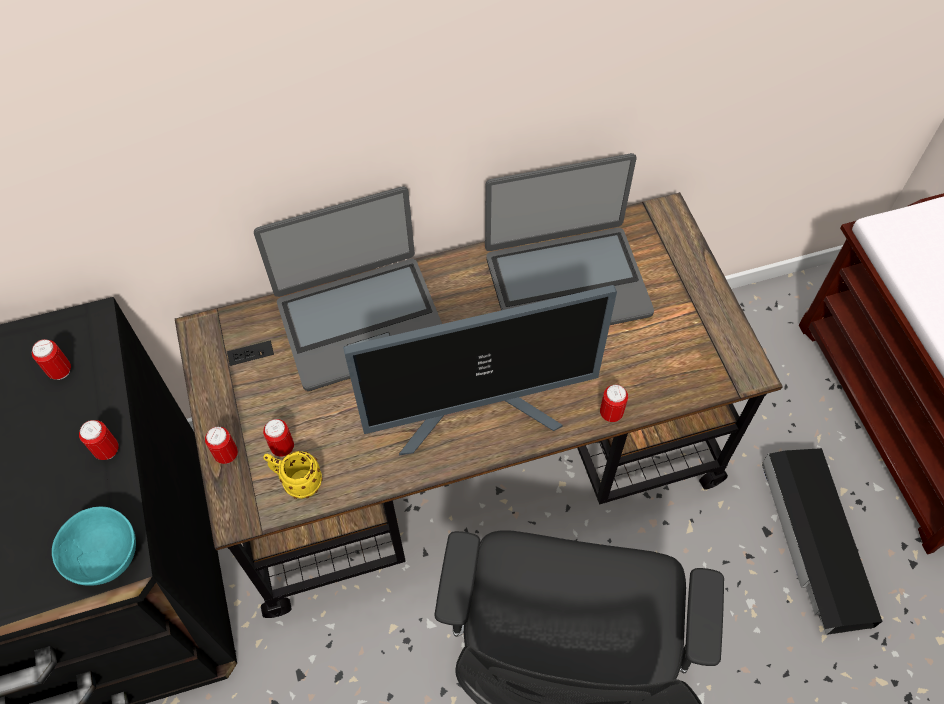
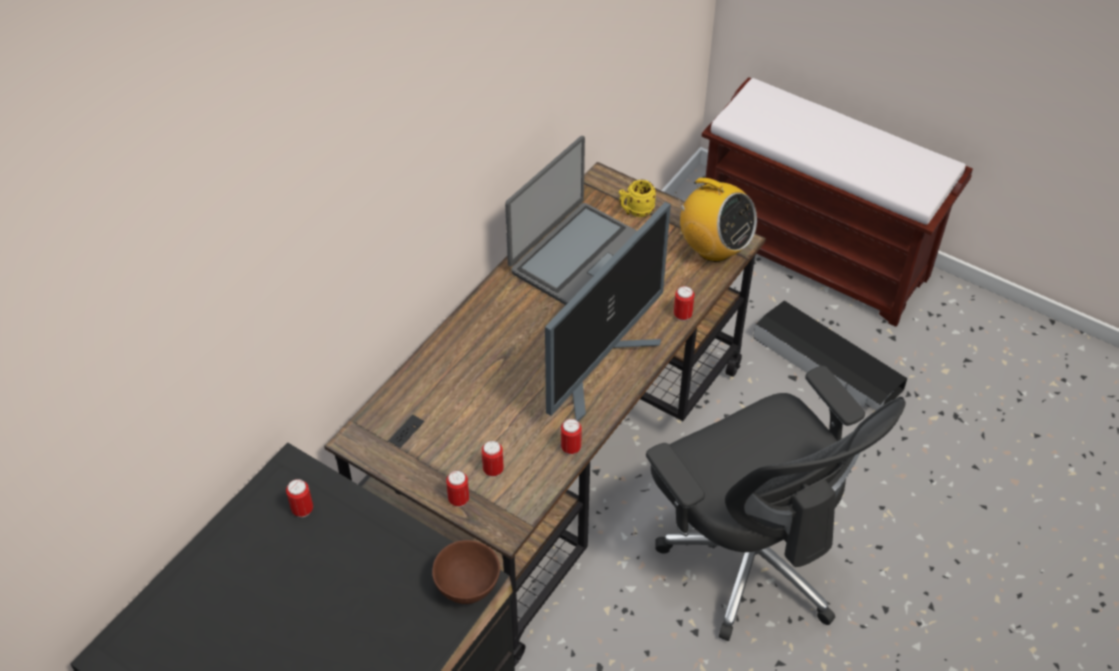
camera: 40 degrees left, 10 degrees down
turquoise bowl [52,507,136,586] -> brown bowl [432,540,500,604]
can [79,420,119,460] -> can moved to [561,419,582,455]
laptop [254,186,442,391] -> none
yellow mug [263,451,323,499] -> yellow mug moved to [619,179,656,217]
none -> radio [675,178,757,262]

